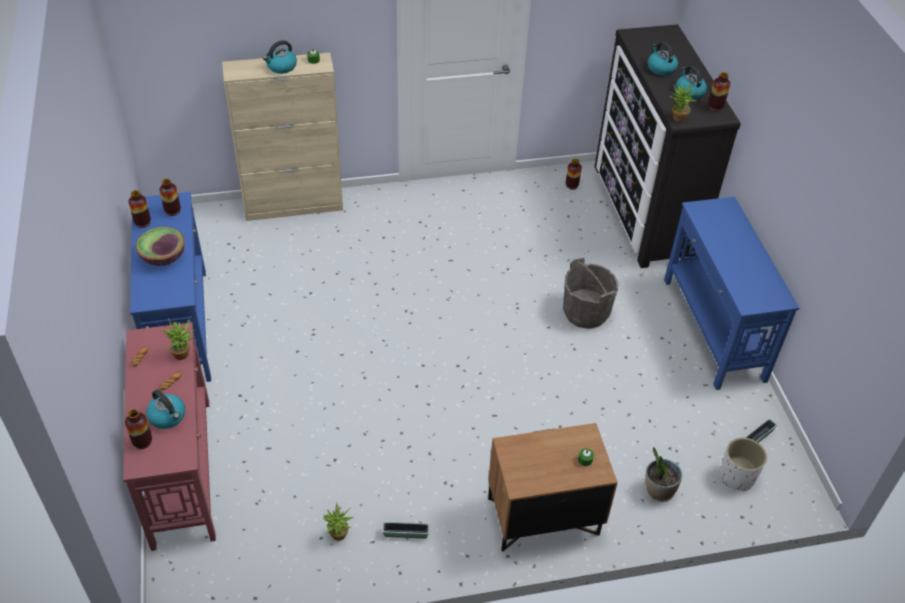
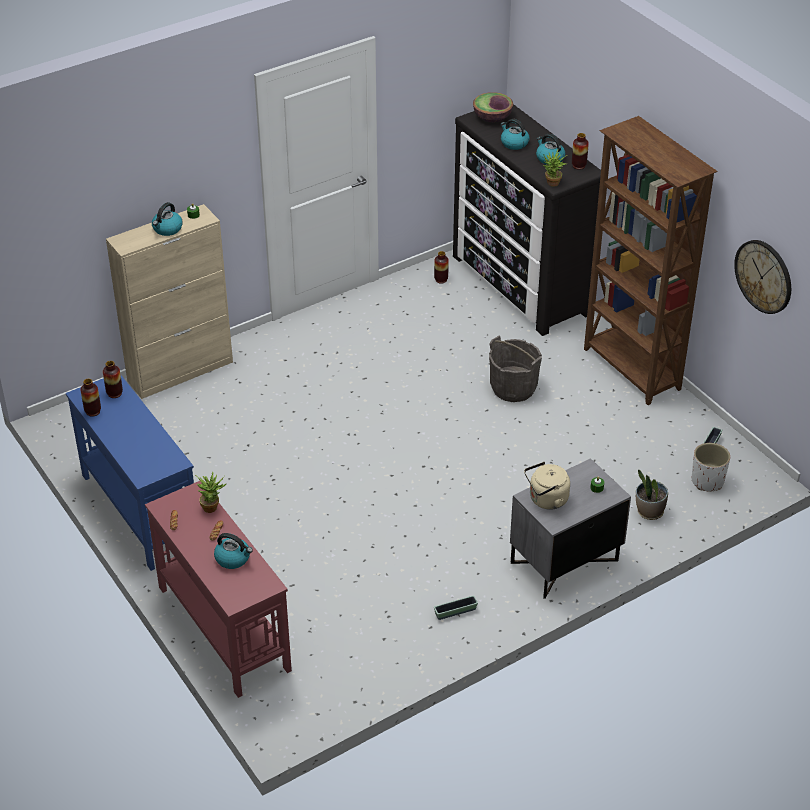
camera: 20 degrees left, 5 degrees down
vase [125,409,152,449] -> none
bowl [136,227,185,266] -> bowl moved to [473,92,513,122]
potted plant [323,503,353,541] -> none
brown nightstand [488,423,617,552] -> grey nightstand [510,458,631,599]
blue console table [664,197,799,390] -> brown bookcase [584,116,717,405]
none -> beige kettle [524,462,570,510]
none -> wall clock [734,240,791,314]

